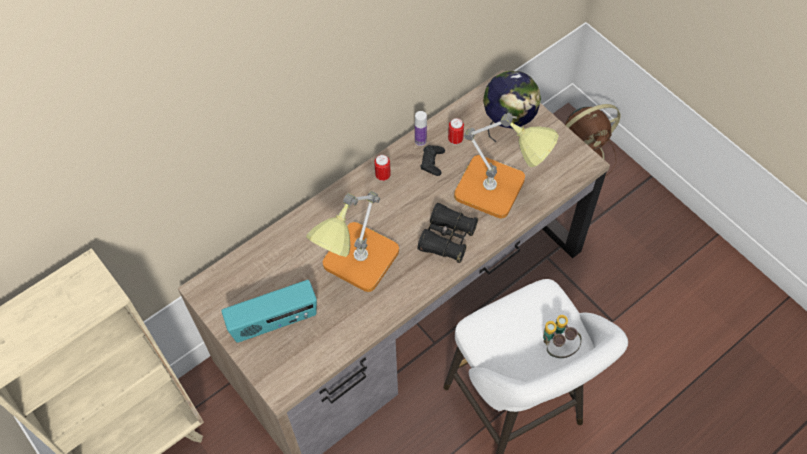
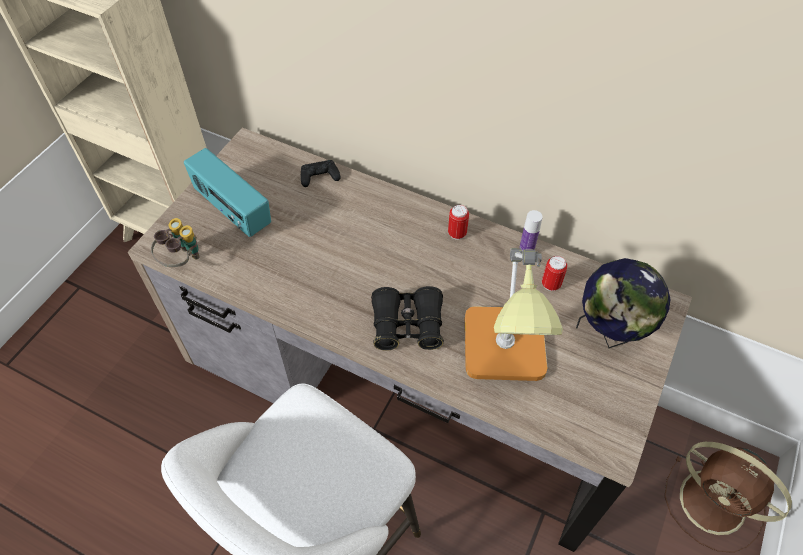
camera: 65 degrees right, 5 degrees down
table lamp [306,191,399,292] -> none
black game controller [421,145,445,176] -> black game controller moved to [301,160,341,187]
binoculars [543,315,582,358] -> binoculars moved to [151,218,200,267]

